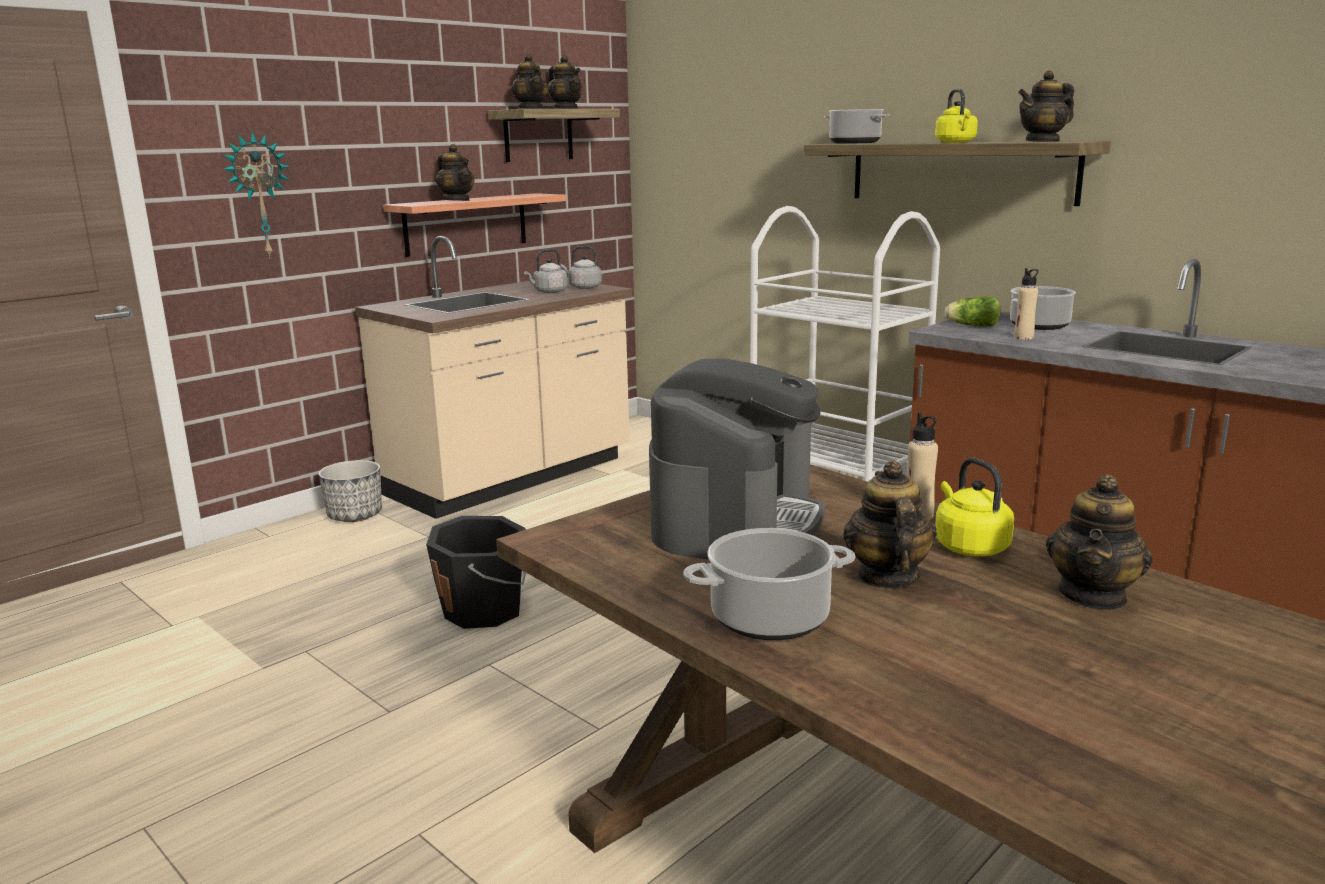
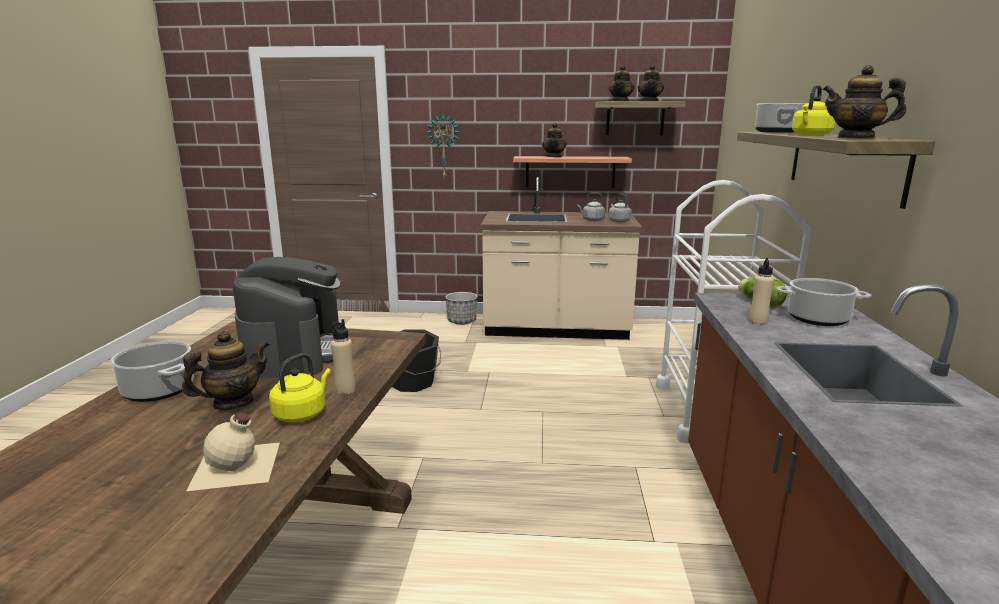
camera: 50 degrees right, 0 degrees up
coffee machine [649,358,825,559] -> coffee machine turned 75 degrees counterclockwise [232,257,349,378]
teapot [1046,474,1153,611] -> beige bottle [187,413,280,491]

